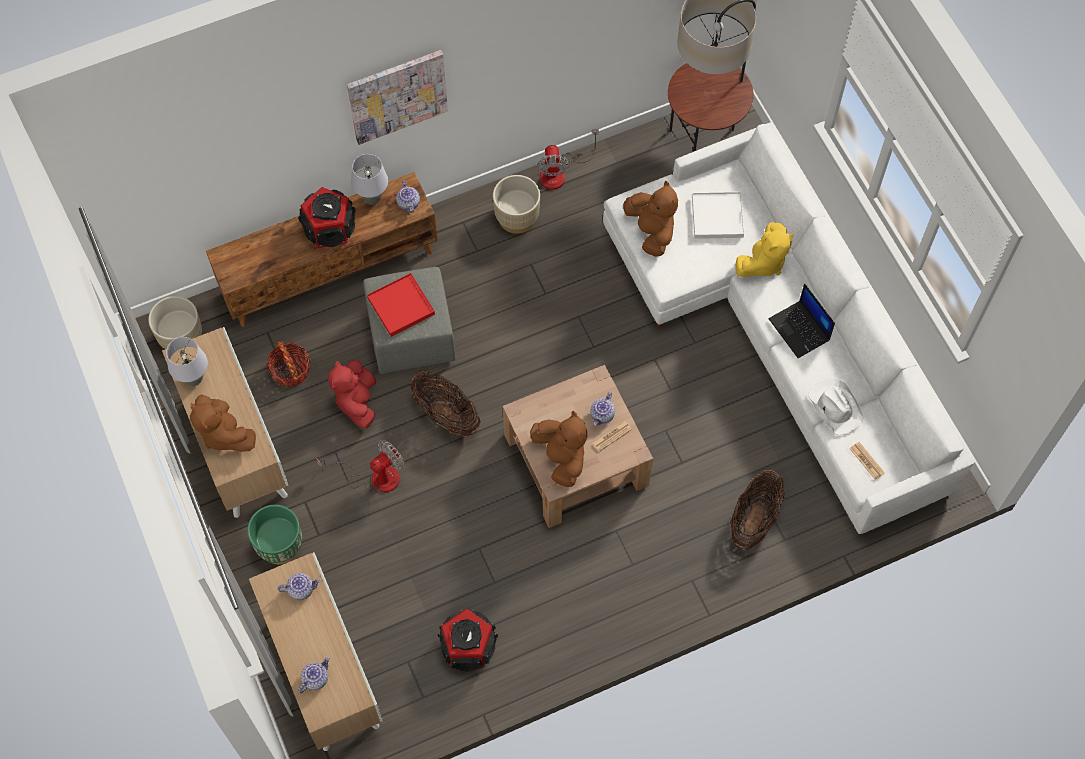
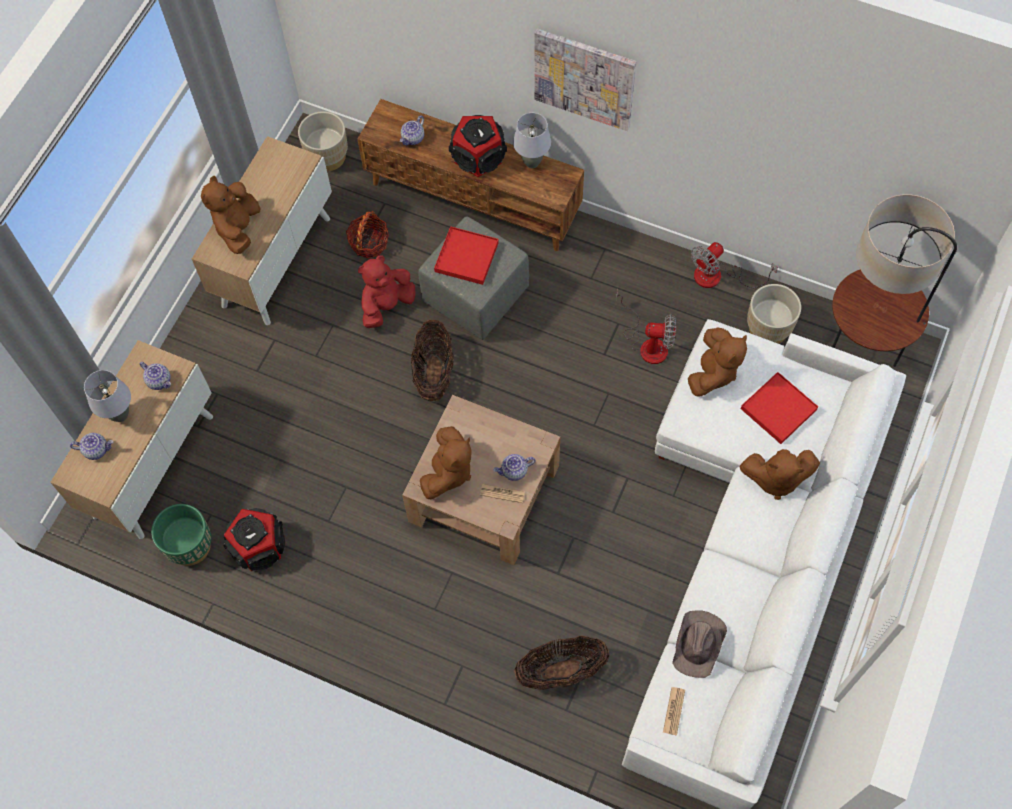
camera: 50 degrees right, 0 degrees up
grey table lamp [166,337,208,386] -> grey table lamp moved to [84,370,131,422]
green planter [247,505,302,564] -> green planter moved to [151,504,211,566]
fan [316,440,404,492] -> fan moved to [616,289,676,364]
teapot [396,180,420,213] -> teapot moved to [400,115,424,145]
beige planter [493,175,540,234] -> beige planter moved to [747,284,801,344]
white tray [692,192,744,239] -> red tray [741,372,818,444]
yellow plush toy [735,222,794,277] -> brown plush toy [739,449,820,500]
laptop [769,284,835,358] -> none
white hat [808,379,864,435] -> brown hat [672,610,727,678]

